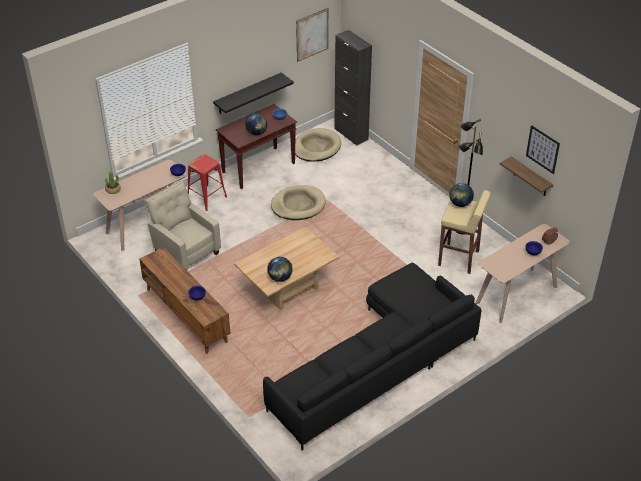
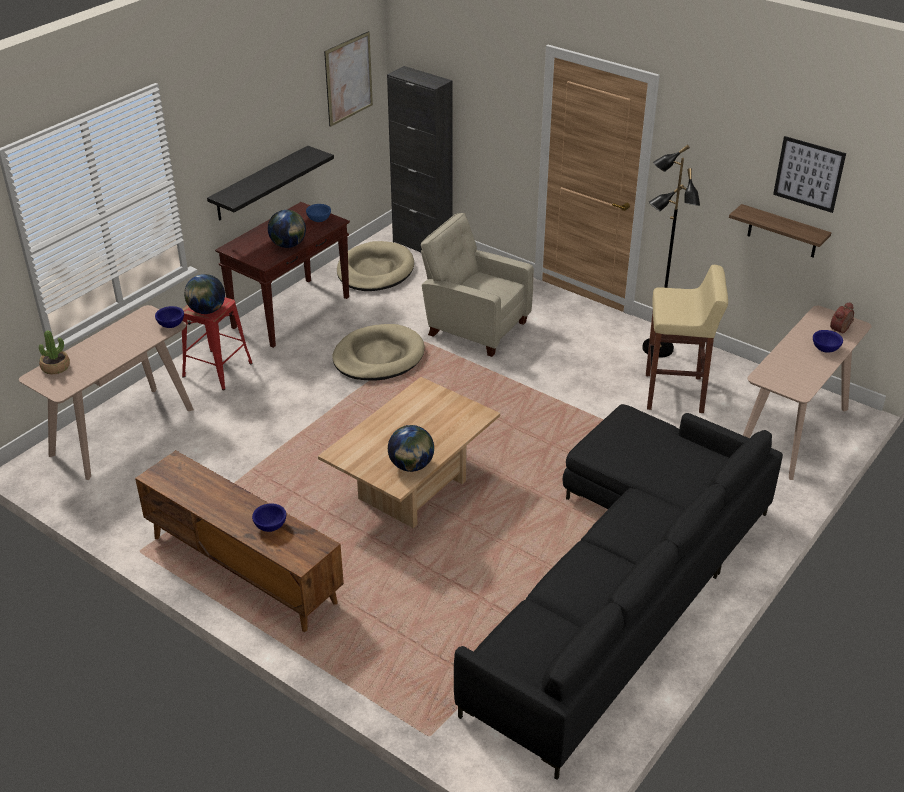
camera: 15 degrees left, 5 degrees down
beige armchair [145,181,221,270] -> beige armchair moved to [421,213,534,357]
globe [450,183,474,207] -> globe moved to [184,274,225,314]

